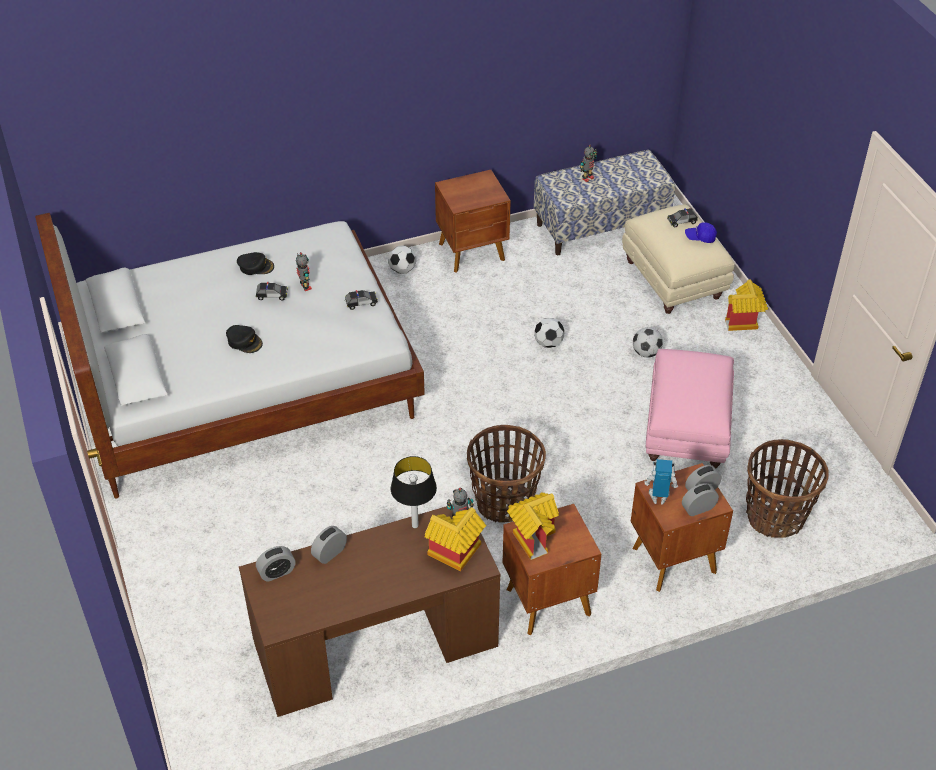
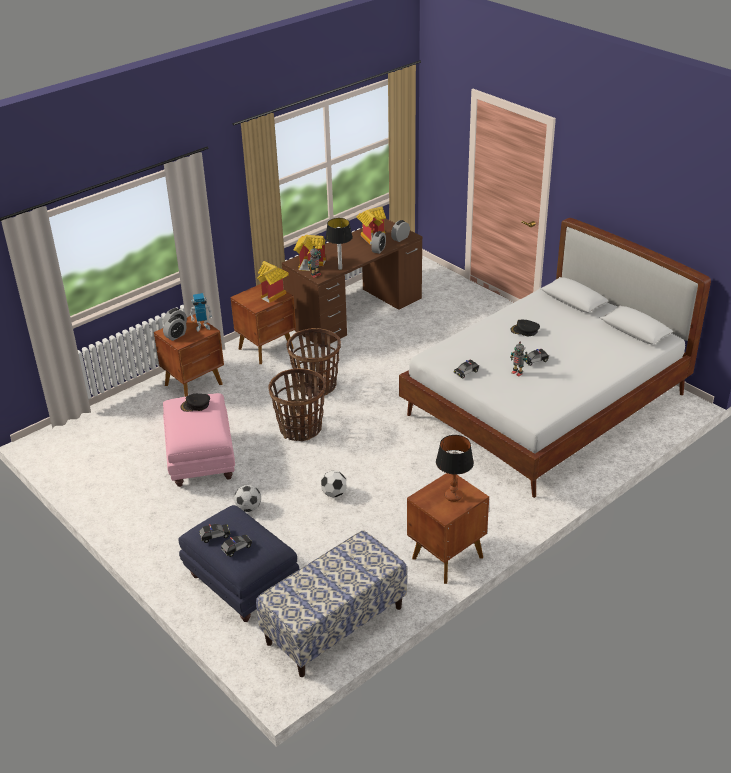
camera: 160 degrees right, 10 degrees down
black cap [237,252,274,275] -> black cap moved to [180,394,210,412]
football [388,245,416,274] -> none
toy robot [580,144,597,182] -> none
beige ottoman [622,204,735,314] -> blue ottoman [178,505,299,622]
blue cap [685,222,717,243] -> toy car [199,524,230,543]
toy house [725,279,768,331] -> toy house moved to [357,207,386,245]
basket [746,439,829,538] -> basket moved to [268,368,326,441]
none -> table lamp [436,435,474,502]

